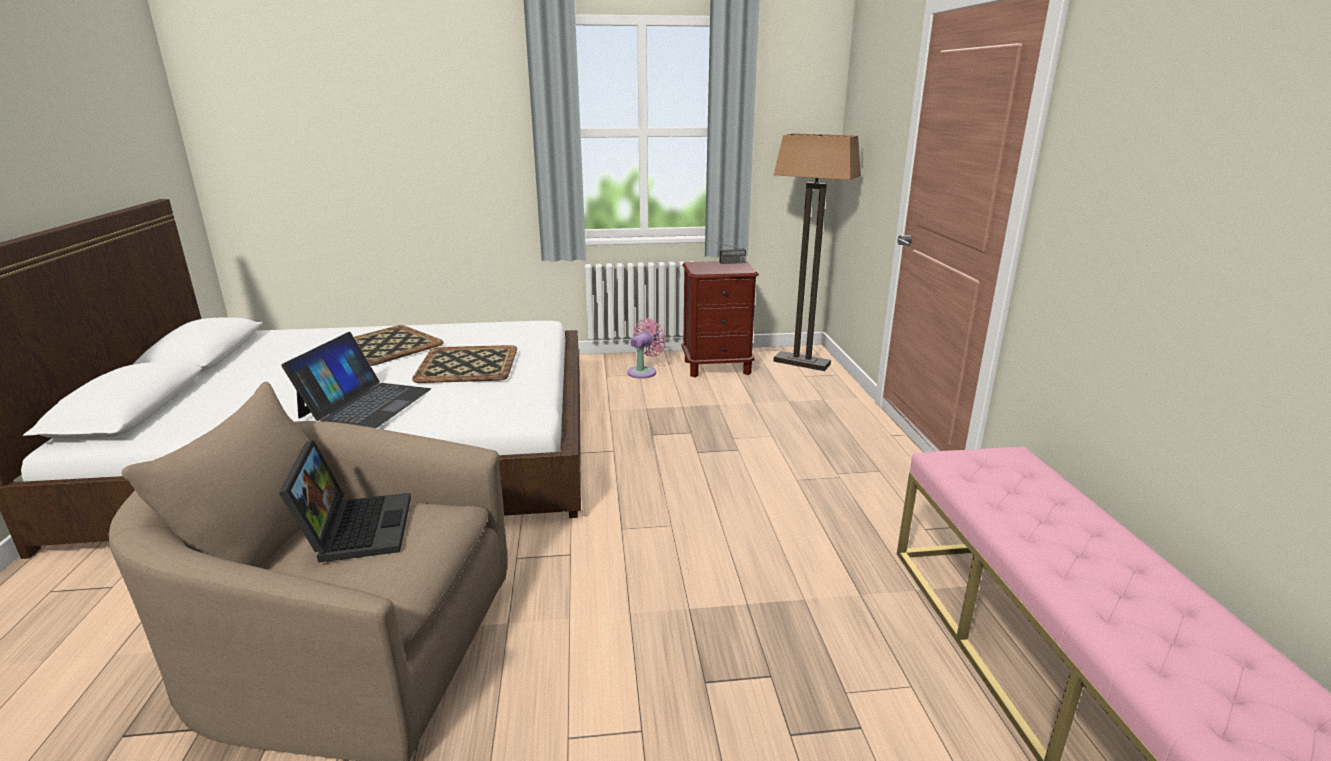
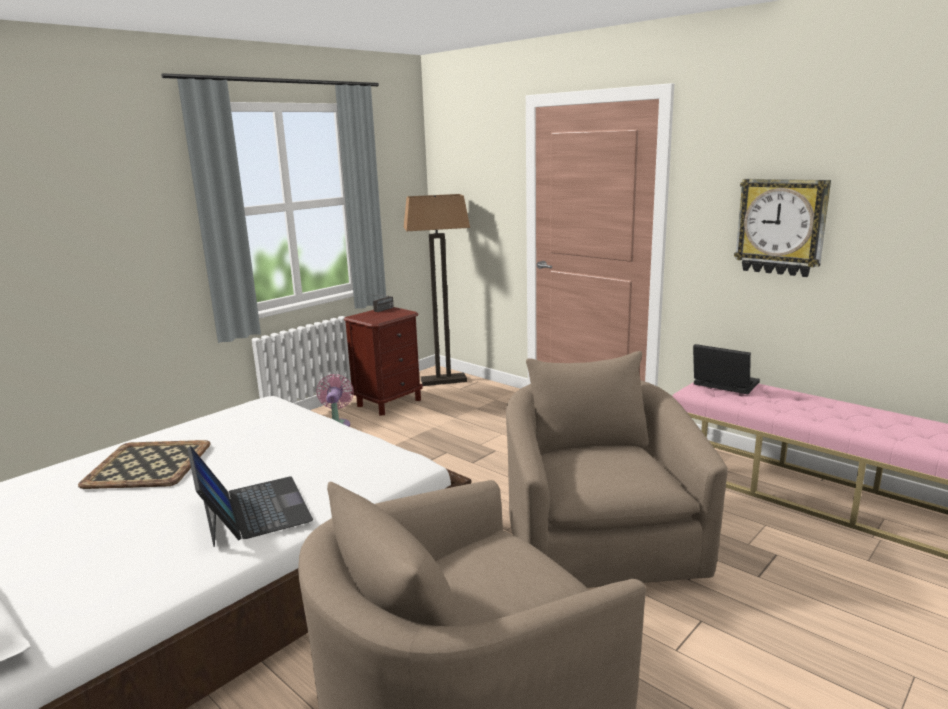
camera: 40 degrees left, 5 degrees down
laptop [279,440,411,563] -> laptop moved to [693,344,760,394]
tray [412,345,517,383] -> none
none -> beige armchair [506,351,728,588]
none -> wall clock [734,179,831,277]

